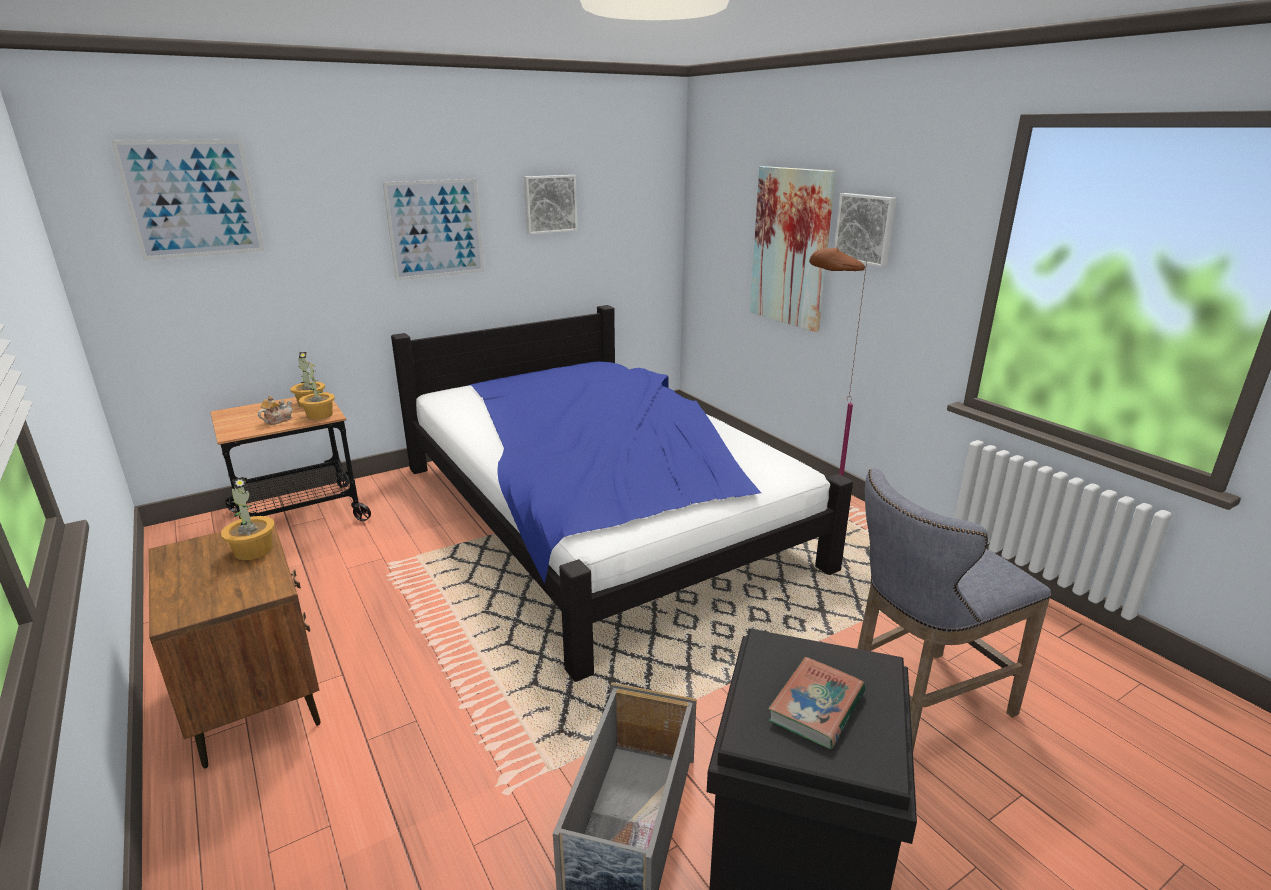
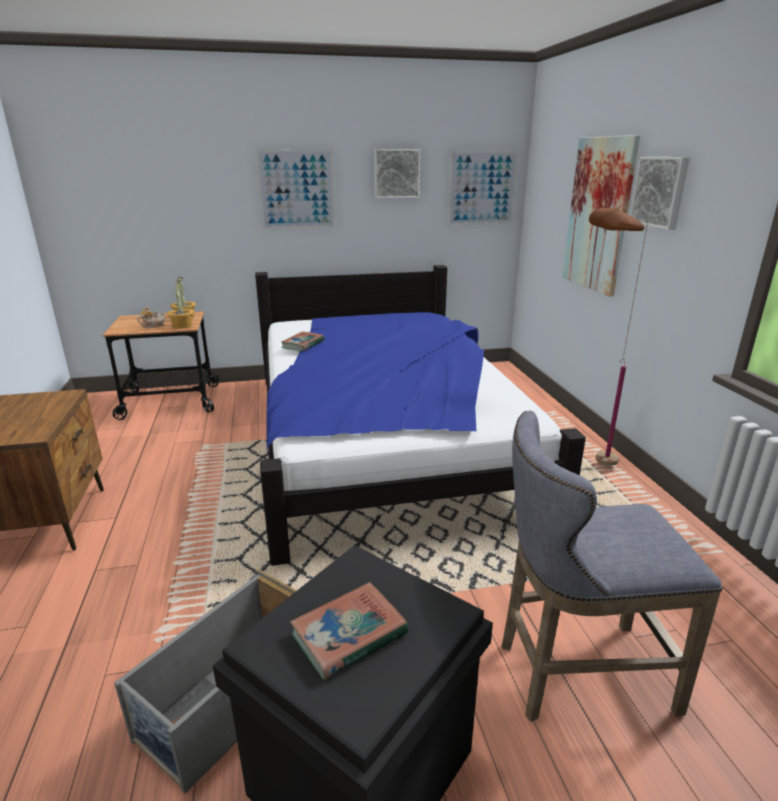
camera: 20 degrees right, 0 degrees up
picture [111,140,264,260] -> picture moved to [448,151,519,226]
potted plant [221,477,275,560] -> none
none -> book [281,331,325,351]

